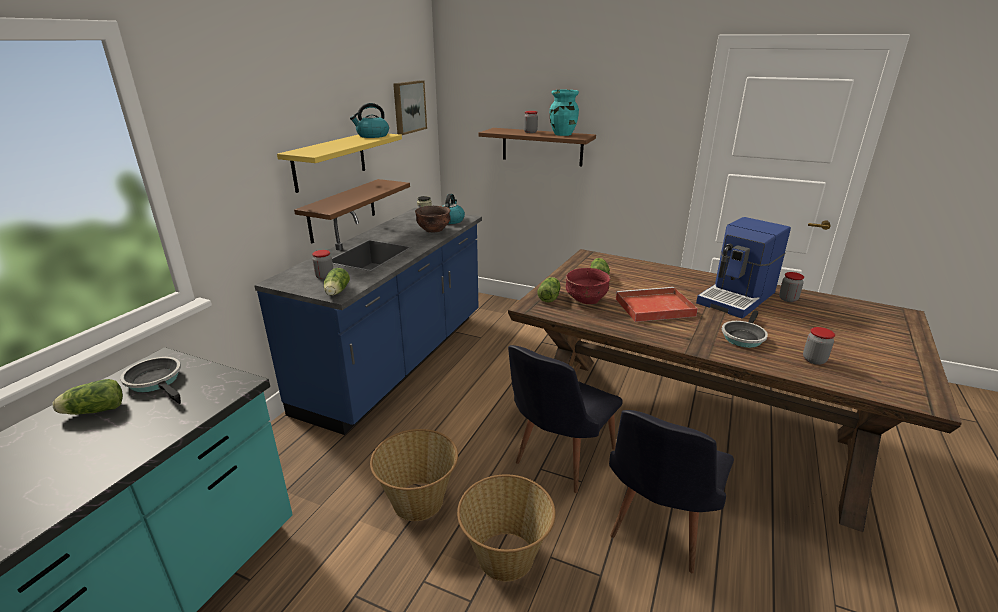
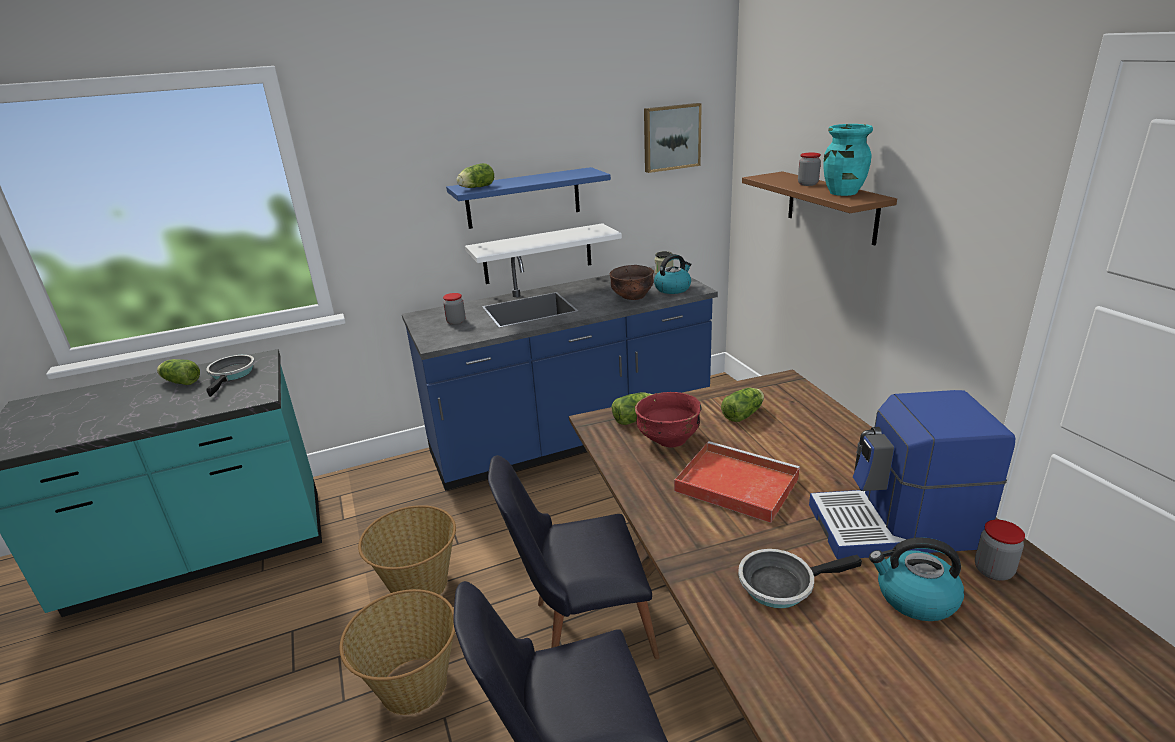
camera: 45 degrees right, 0 degrees up
yellow shelf [277,134,402,193] -> blue shelf [446,167,611,229]
brown shelf [294,179,410,244] -> white shelf [465,223,622,284]
lettuce [324,268,350,296] -> lettuce moved to [456,163,494,188]
kettle [350,103,389,138] -> kettle moved to [869,537,964,621]
jar [803,327,835,365] -> none

